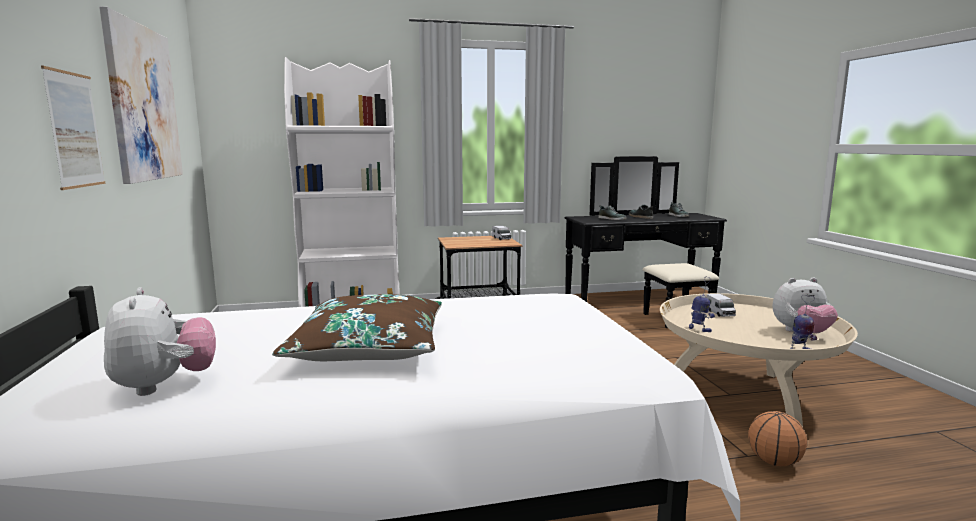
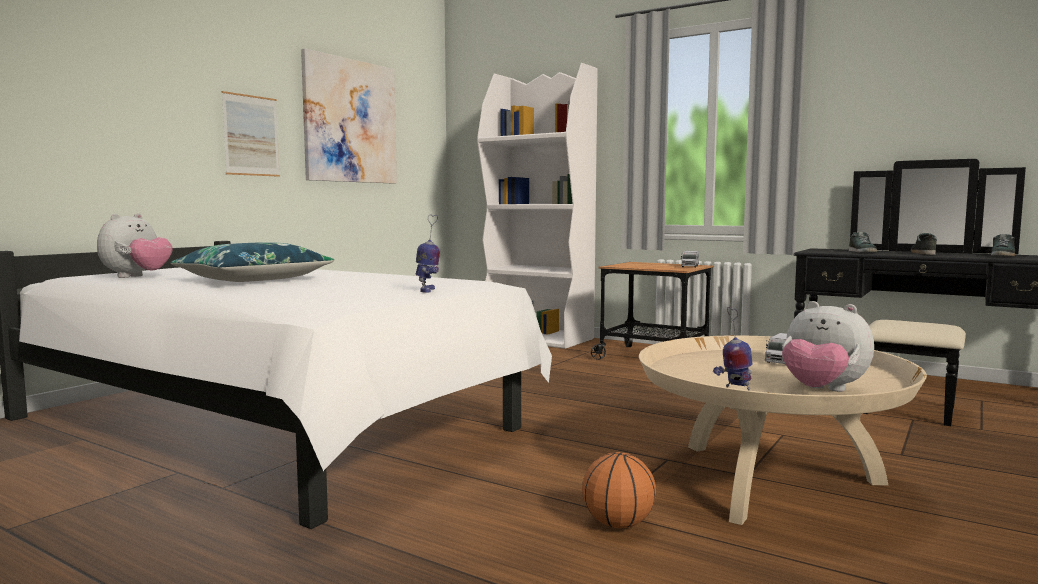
camera: 45 degrees right, 5 degrees down
brown pillow [272,294,442,361] -> blue pillow [170,242,335,282]
toy robot [689,276,715,332] -> toy robot moved to [415,215,440,293]

